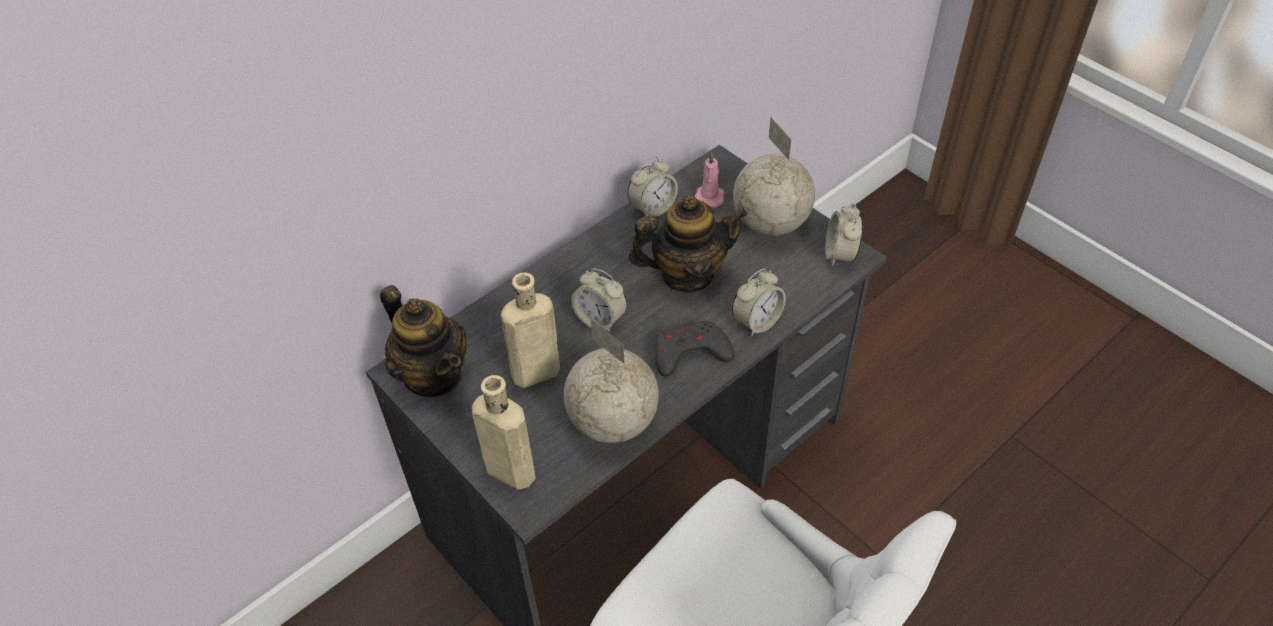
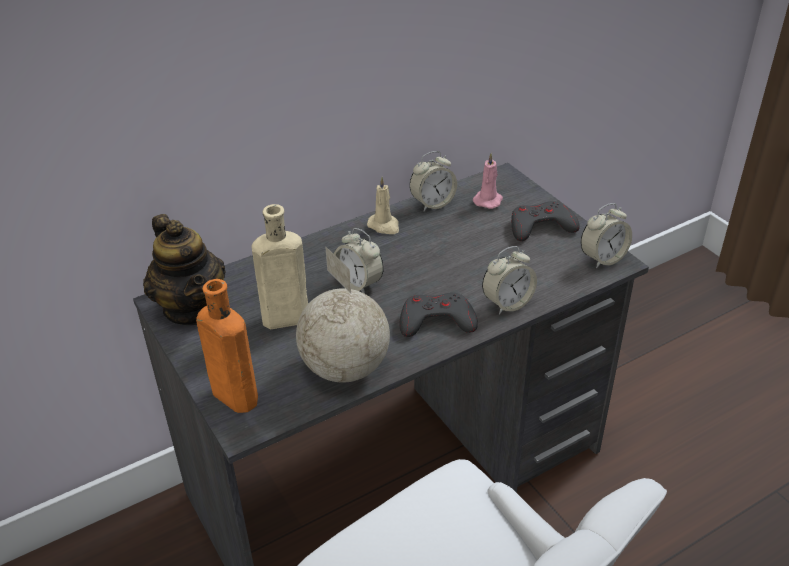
camera: 10 degrees right, 10 degrees down
beige bottle [472,375,536,490] -> orange bottle [196,279,258,413]
teapot [628,195,748,293] -> none
globe [733,118,815,236] -> grey game controller [511,201,580,241]
alarm clock [825,204,863,266] -> alarm clock turned 135 degrees counterclockwise [580,203,632,269]
none -> beige candle [367,177,399,234]

